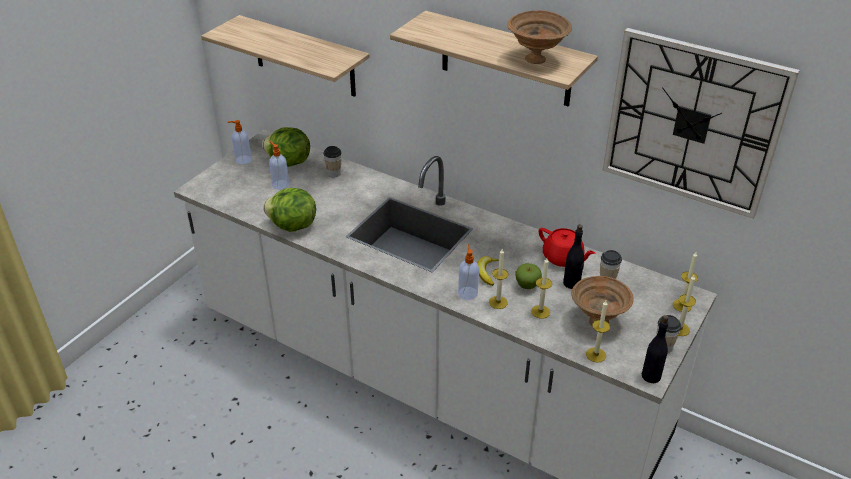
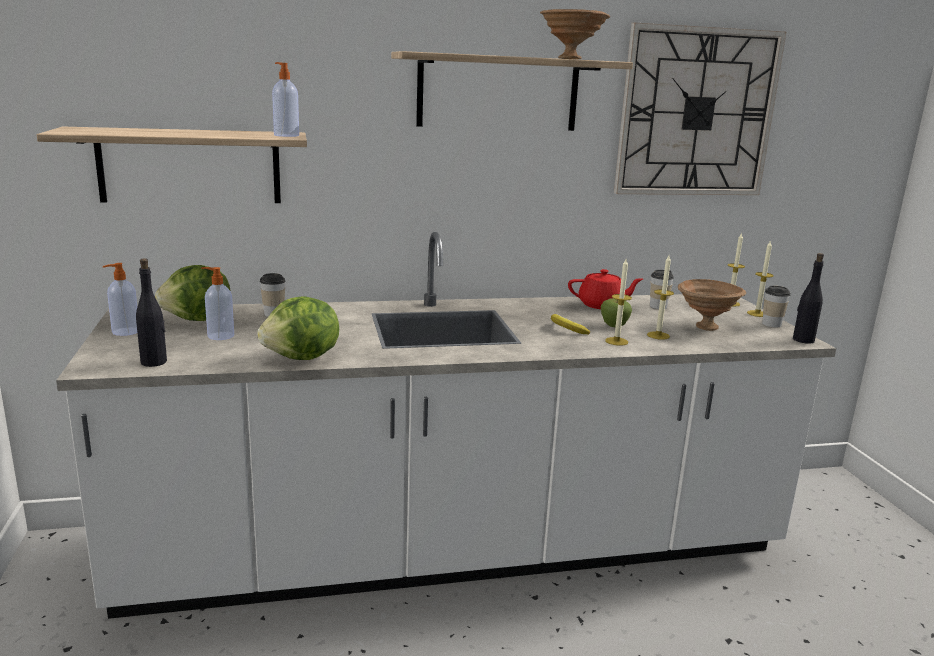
camera: 45 degrees left, 20 degrees down
soap dispenser [458,244,479,300] -> soap dispenser moved to [272,62,299,137]
black bottle [563,224,584,289] -> black bottle moved to [136,258,167,367]
candle [586,300,610,363] -> none

